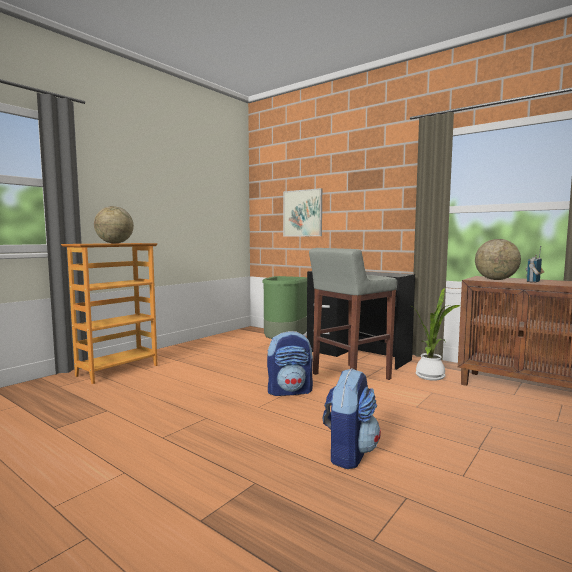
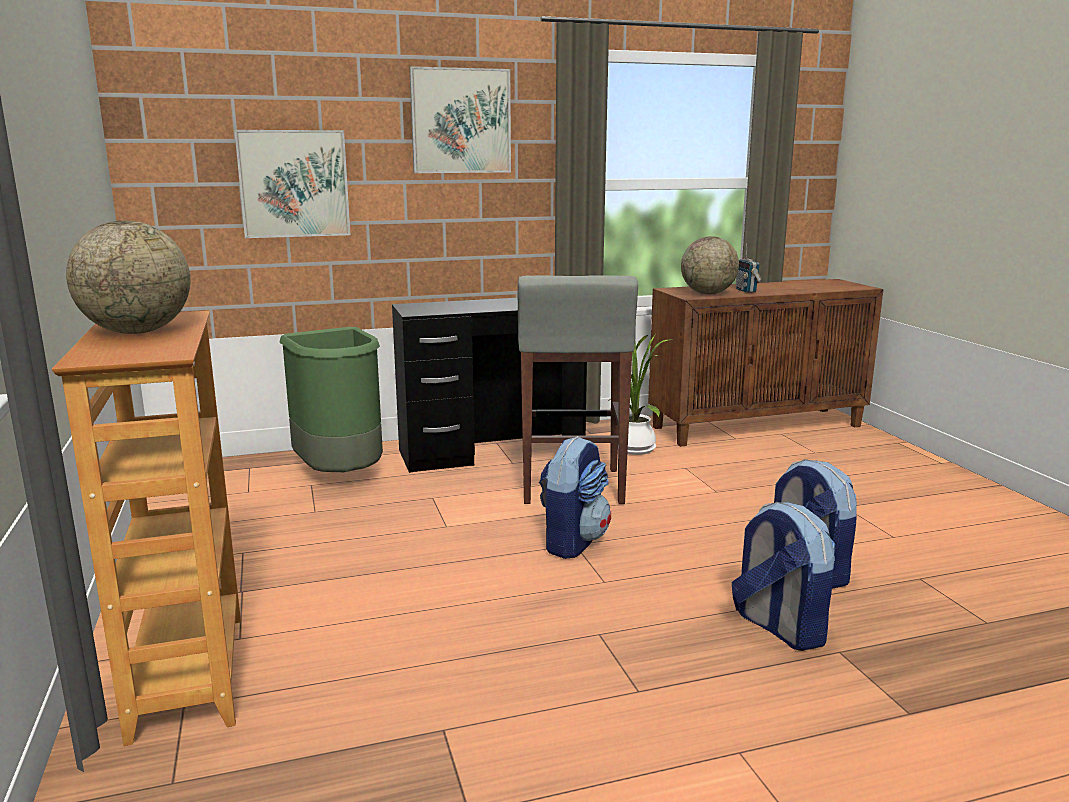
camera: 55 degrees left, 10 degrees up
none -> picture [409,66,511,173]
none -> backpack [732,502,835,651]

